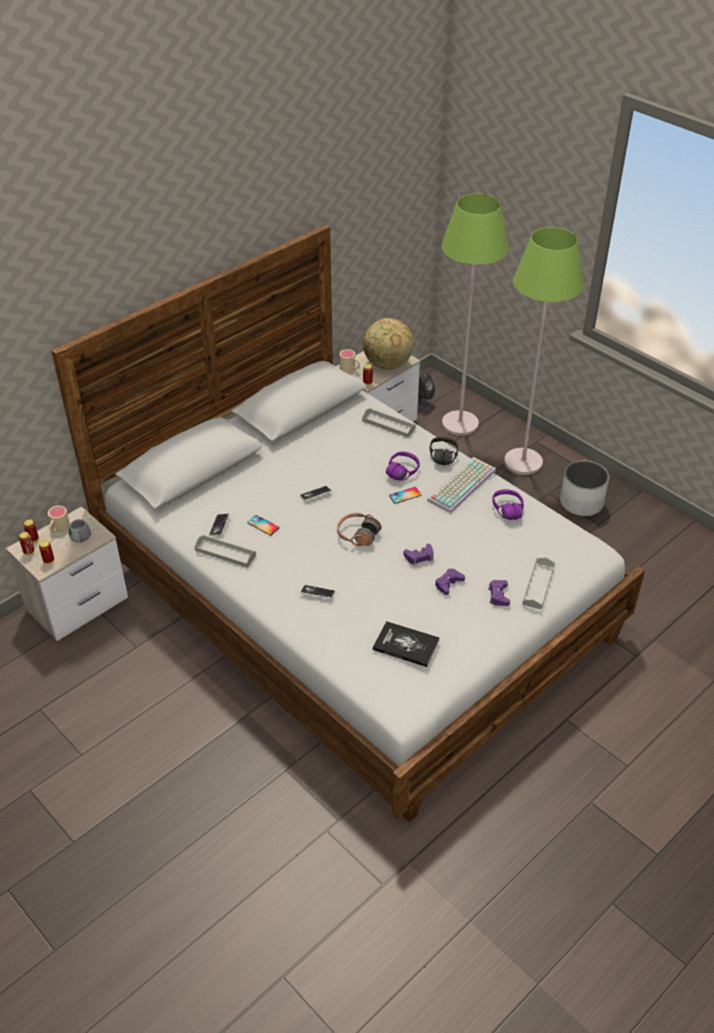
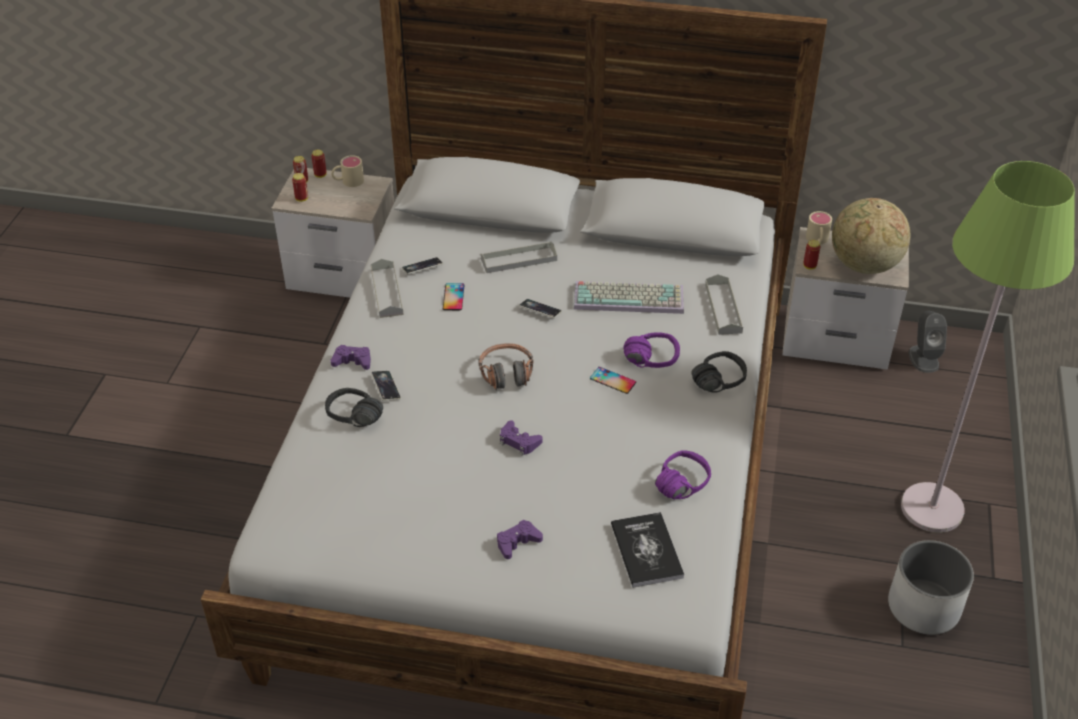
camera: 55 degrees right, 0 degrees up
grey mug [66,519,91,544] -> none
book [373,621,440,667] -> book moved to [611,512,684,588]
keyboard [427,457,496,513] -> keyboard moved to [573,281,684,314]
purple game controller [435,568,465,595] -> purple game controller moved to [331,345,371,370]
green floor lamp [441,194,509,436] -> none
grey tray [522,557,555,609] -> grey tray moved to [481,241,557,273]
none -> black headphones [325,388,383,427]

